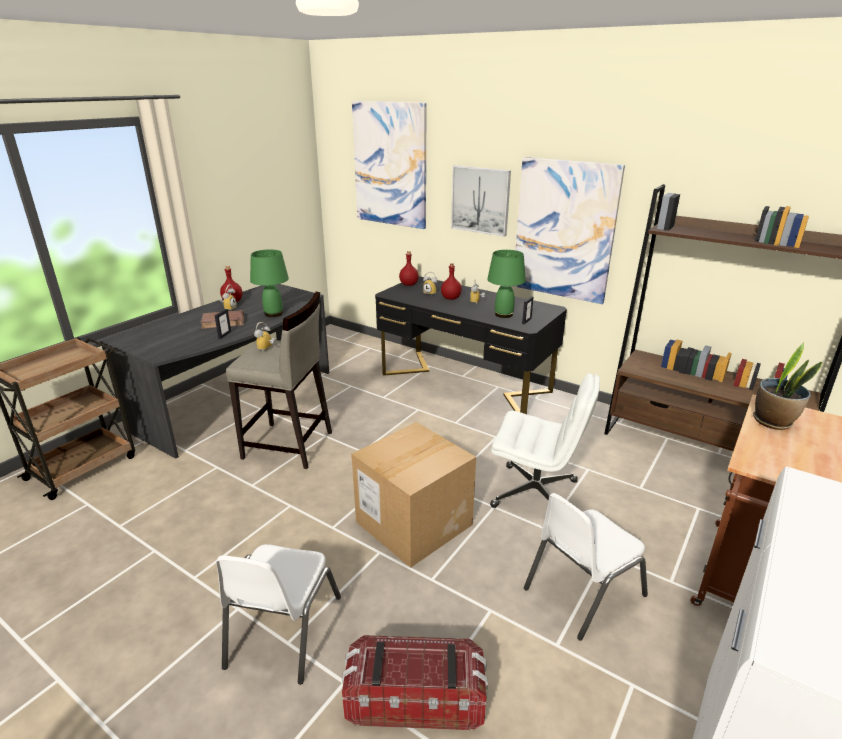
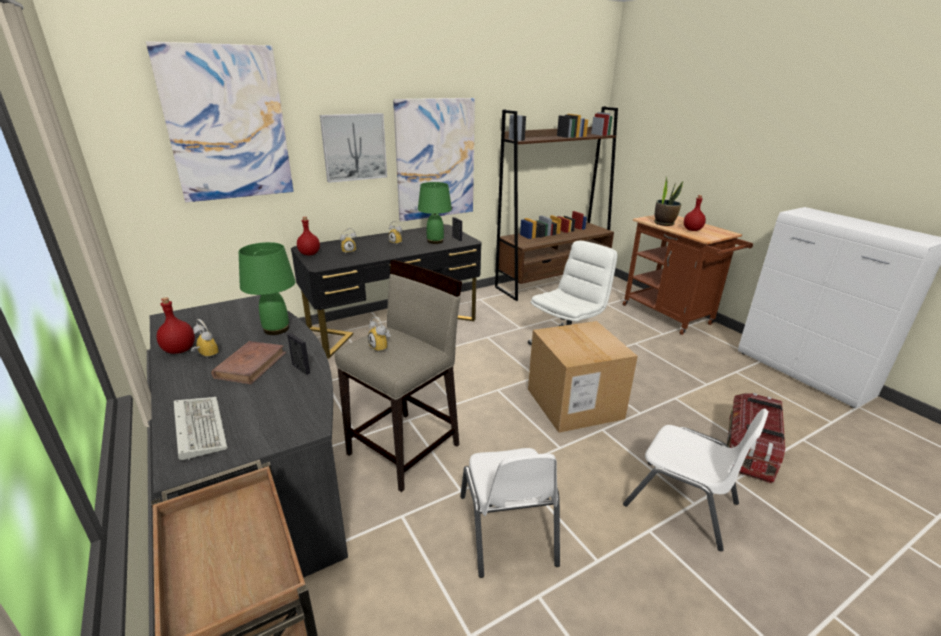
camera: 65 degrees left, 0 degrees up
red bottle [441,263,462,300] -> red bottle moved to [684,195,706,231]
white chair [524,493,648,641] -> white chair moved to [460,448,560,578]
none -> keyboard [174,397,228,460]

